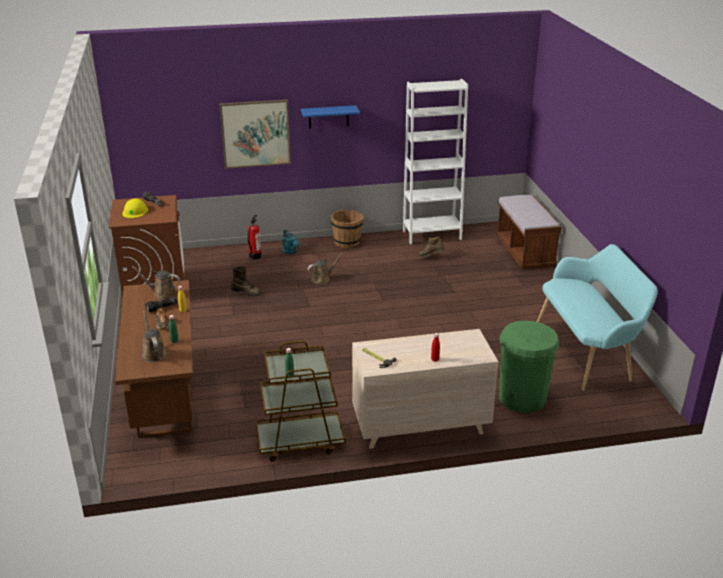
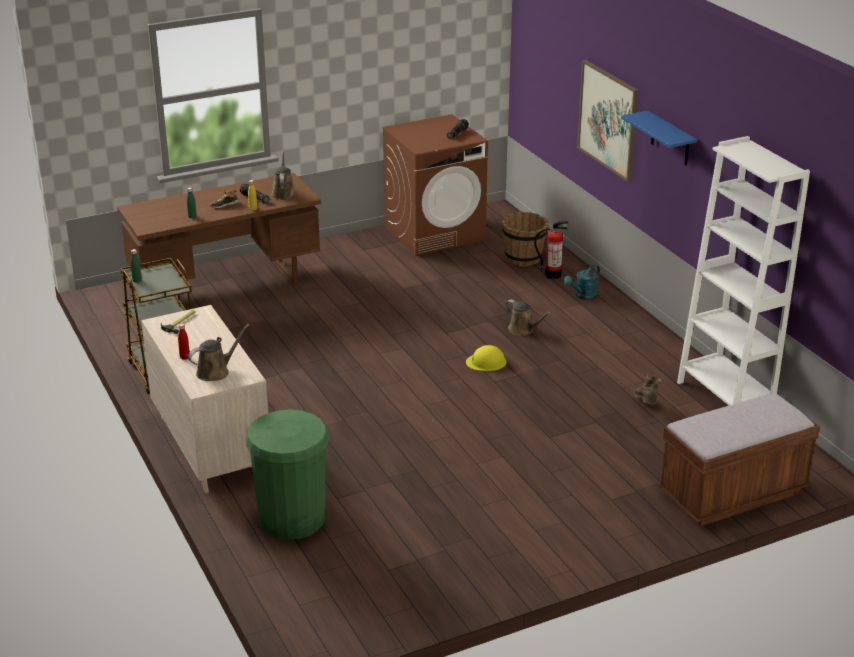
camera: 75 degrees right, 0 degrees up
yellow hard hat [122,198,148,218] -> yellow hard hat moved to [466,345,506,371]
brown watering can [142,311,167,362] -> brown watering can moved to [188,324,249,381]
brown boot [231,266,261,296] -> none
brown bucket [331,210,364,248] -> brown bucket moved to [502,212,548,266]
turquoise bench [537,244,658,391] -> none

